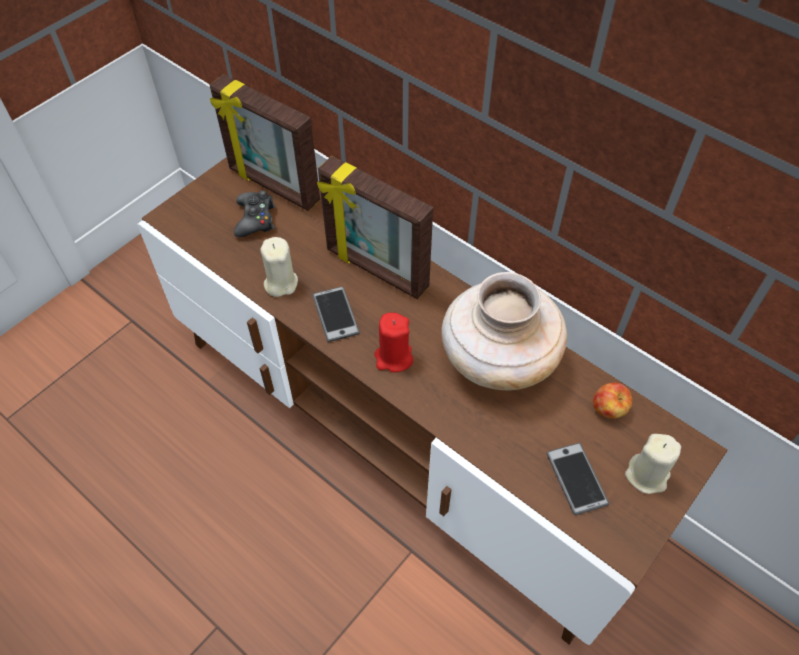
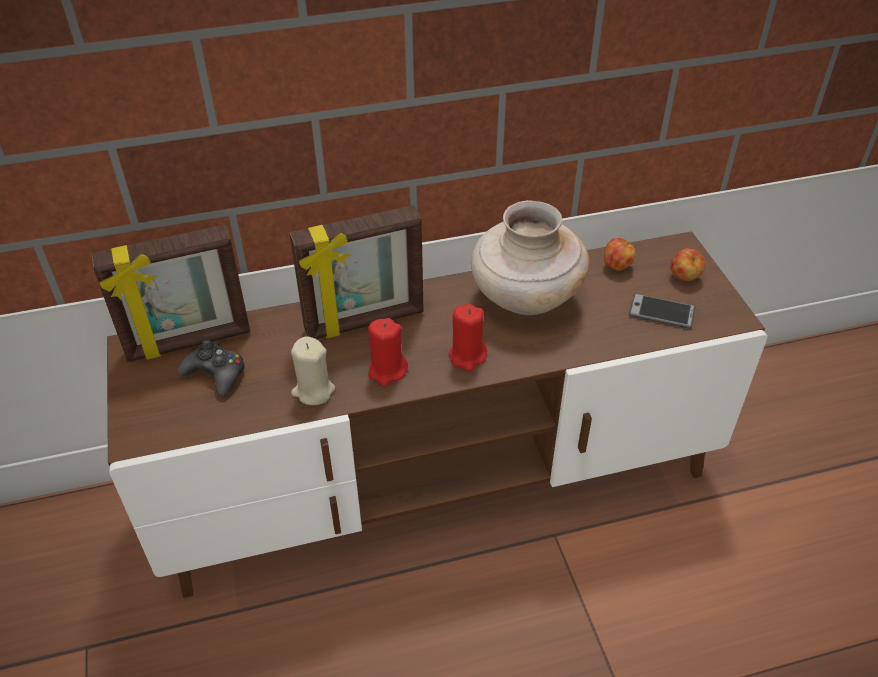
camera: 55 degrees left, 10 degrees down
phone [312,286,360,342] -> red candle [368,318,408,386]
beige candle [625,434,681,494] -> apple [670,248,706,281]

